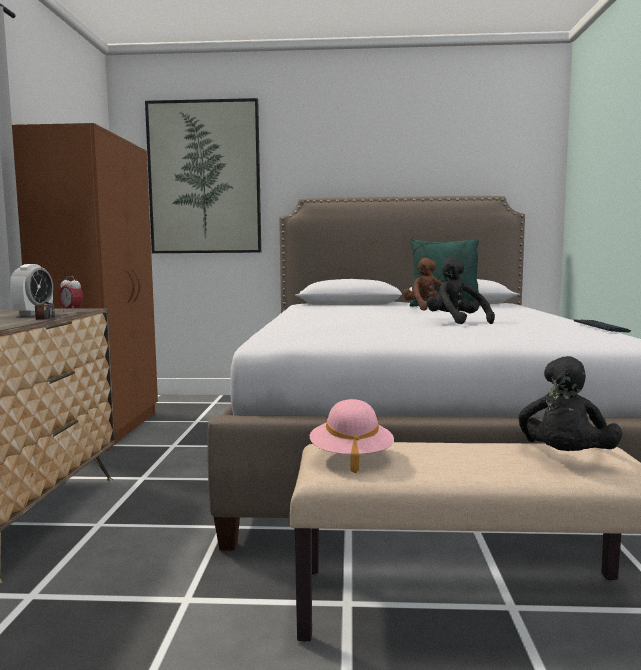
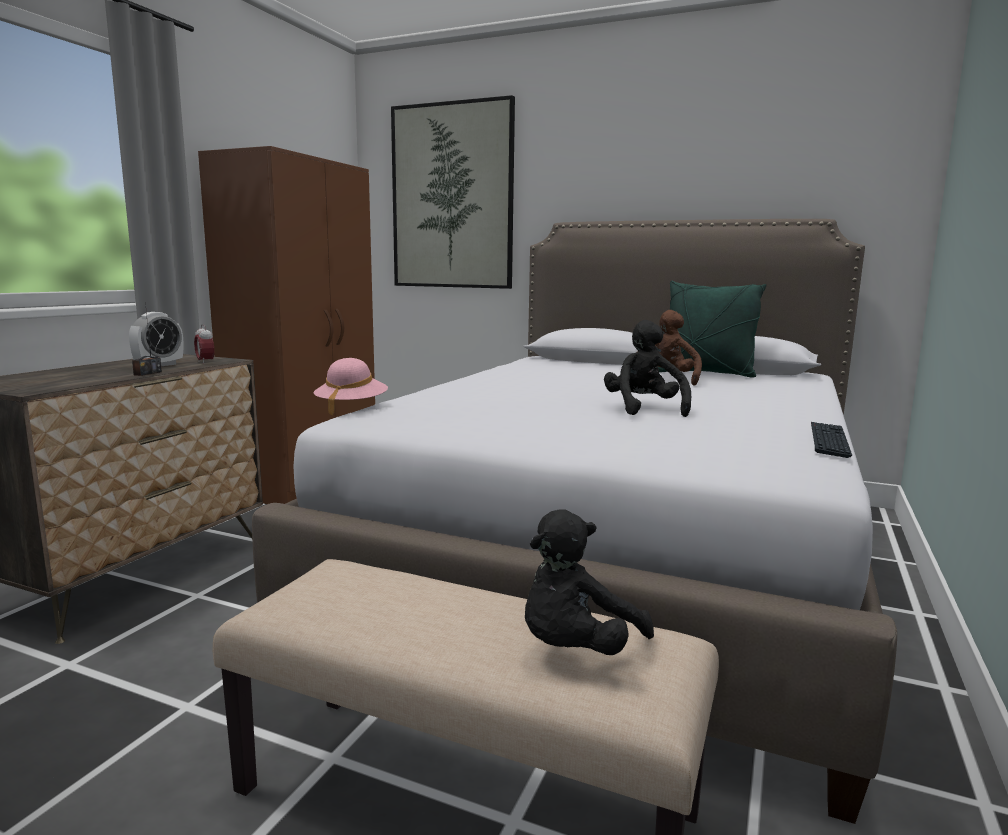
camera: 20 degrees right, 5 degrees up
pink hat [310,399,394,473] -> pink hat moved to [314,358,388,415]

